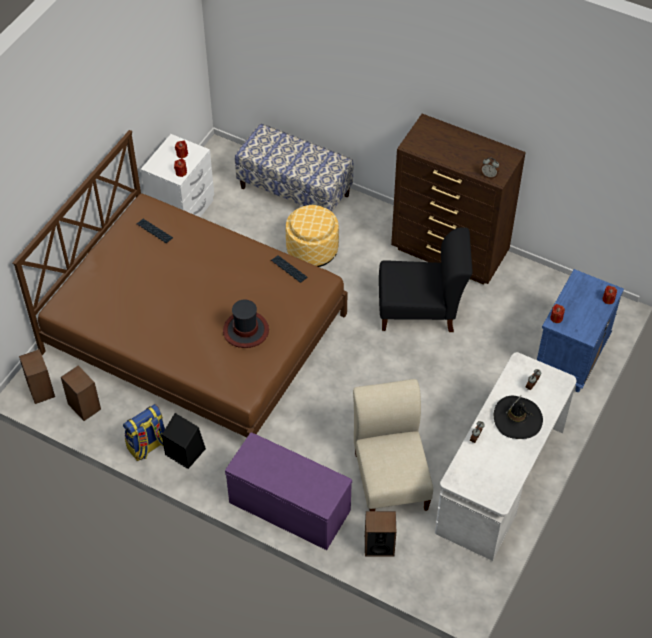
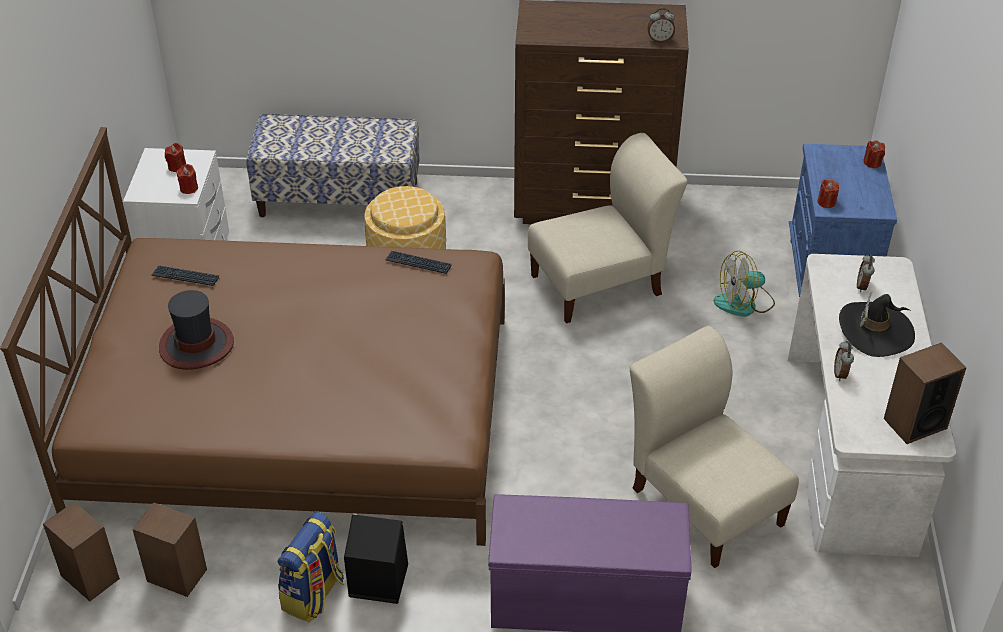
camera: 25 degrees left, 10 degrees down
hat [223,299,269,348] -> hat moved to [159,290,234,370]
speaker [365,511,396,557] -> speaker moved to [884,343,966,444]
black chair [379,228,473,332] -> beige chair [528,133,687,323]
none -> fan [713,251,775,317]

